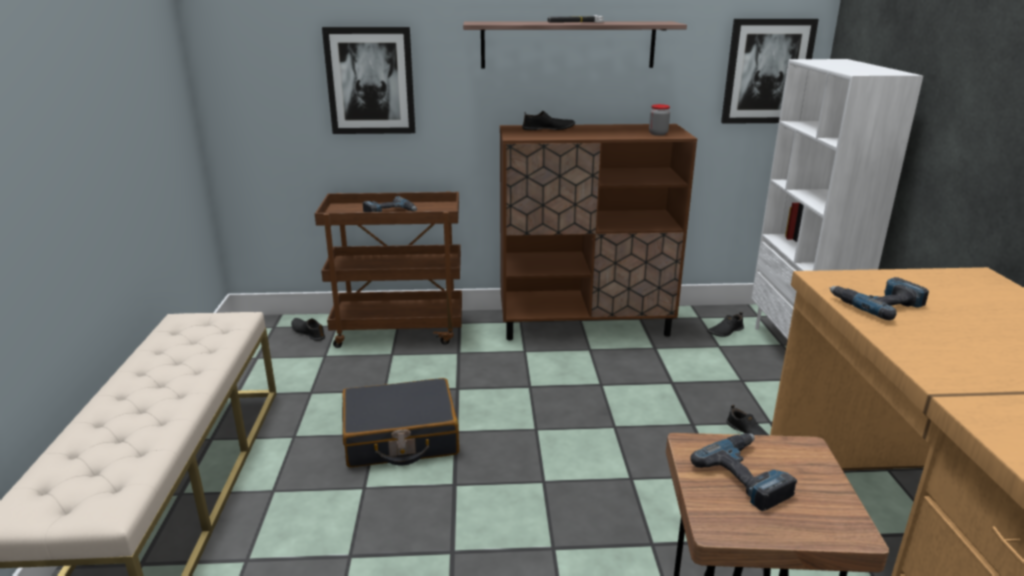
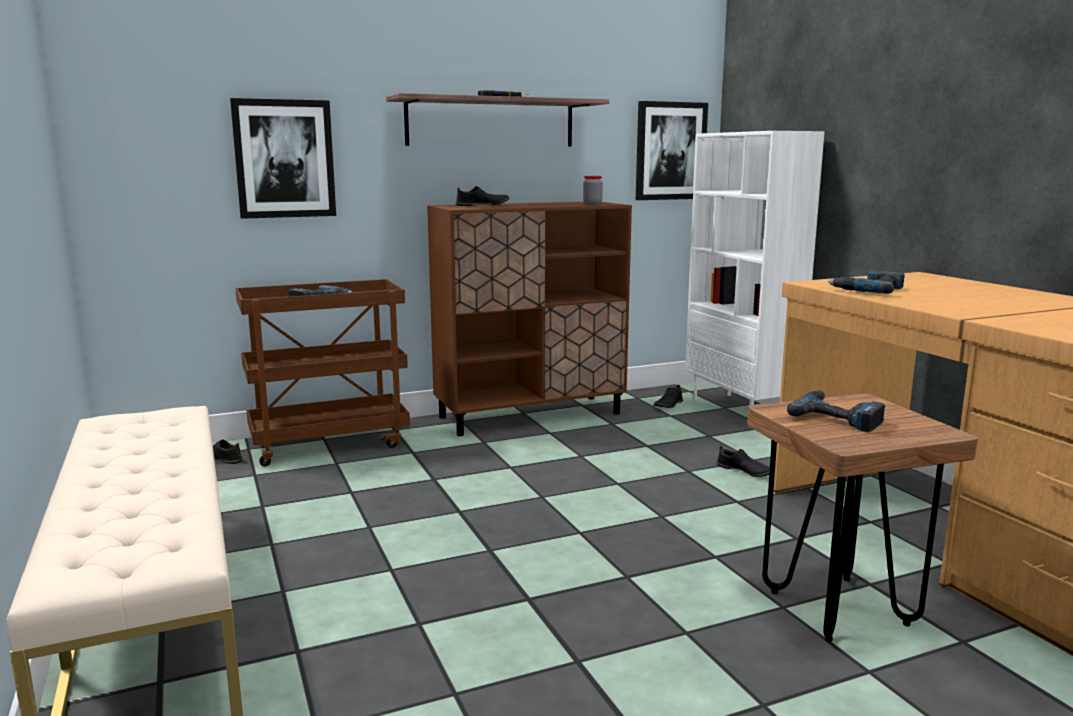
camera: 20 degrees left, 10 degrees down
black suitcase [342,378,459,467] -> none

